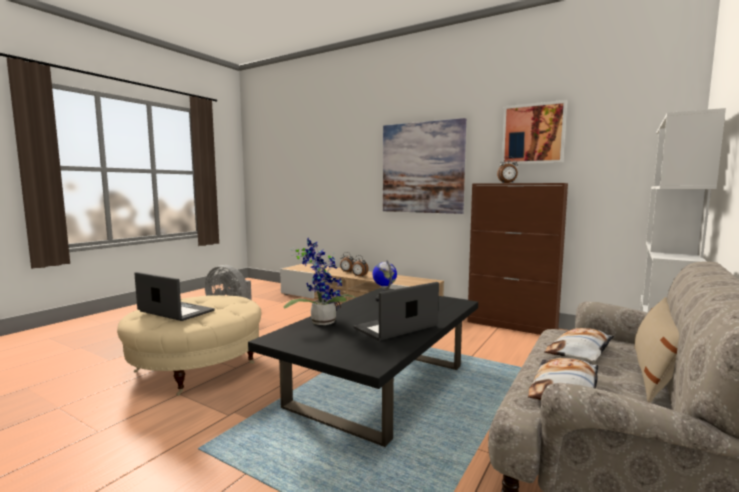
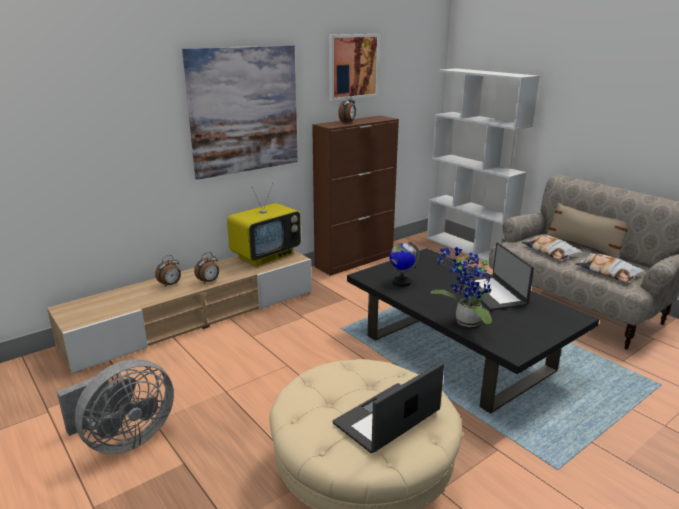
camera: 70 degrees left, 15 degrees up
none -> television [227,182,301,267]

